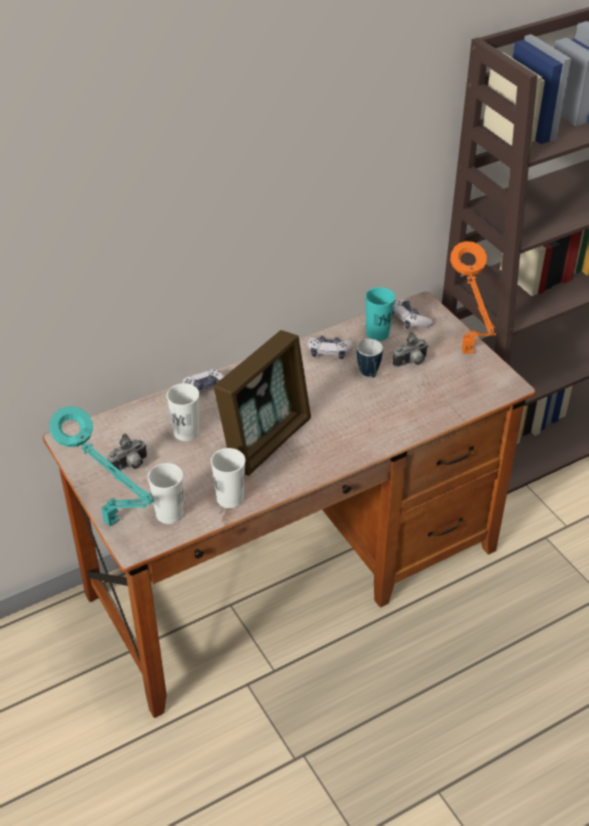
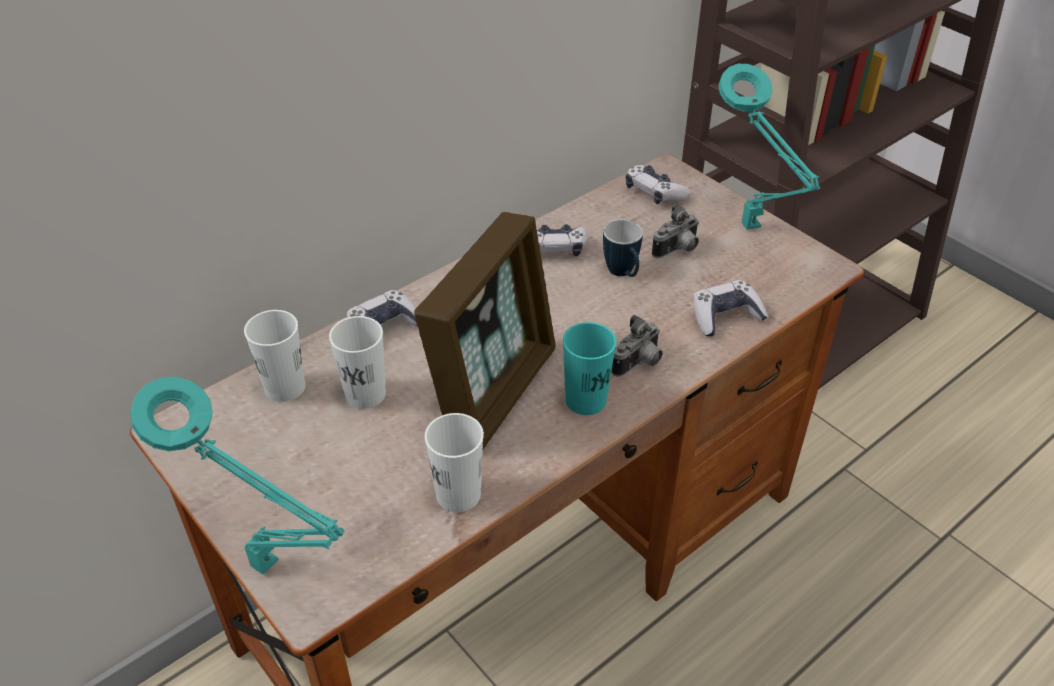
camera: 10 degrees left, 0 degrees up
camera [107,434,147,473] -> camera moved to [611,315,663,377]
white cup [148,463,183,524] -> white cup moved to [244,310,306,402]
turquoise cup [365,287,395,341] -> turquoise cup moved to [563,322,617,415]
orange table lamp [450,241,496,354] -> turquoise table lamp [719,64,820,230]
none -> game controller [693,280,768,337]

